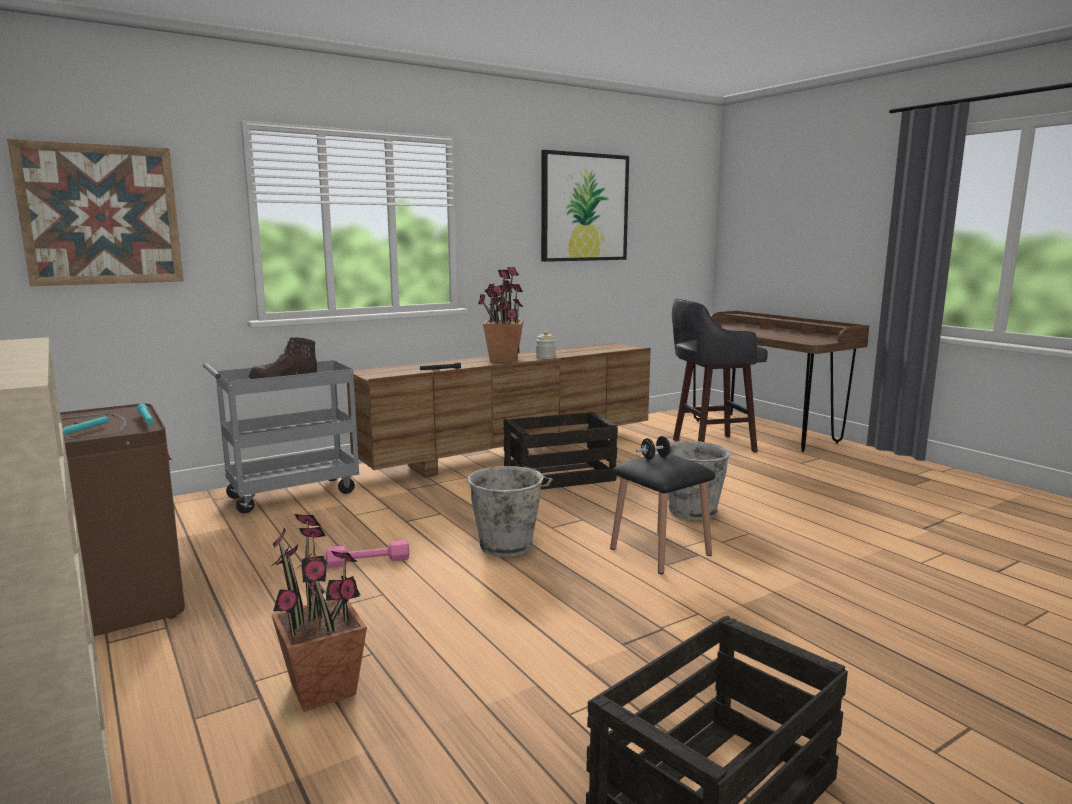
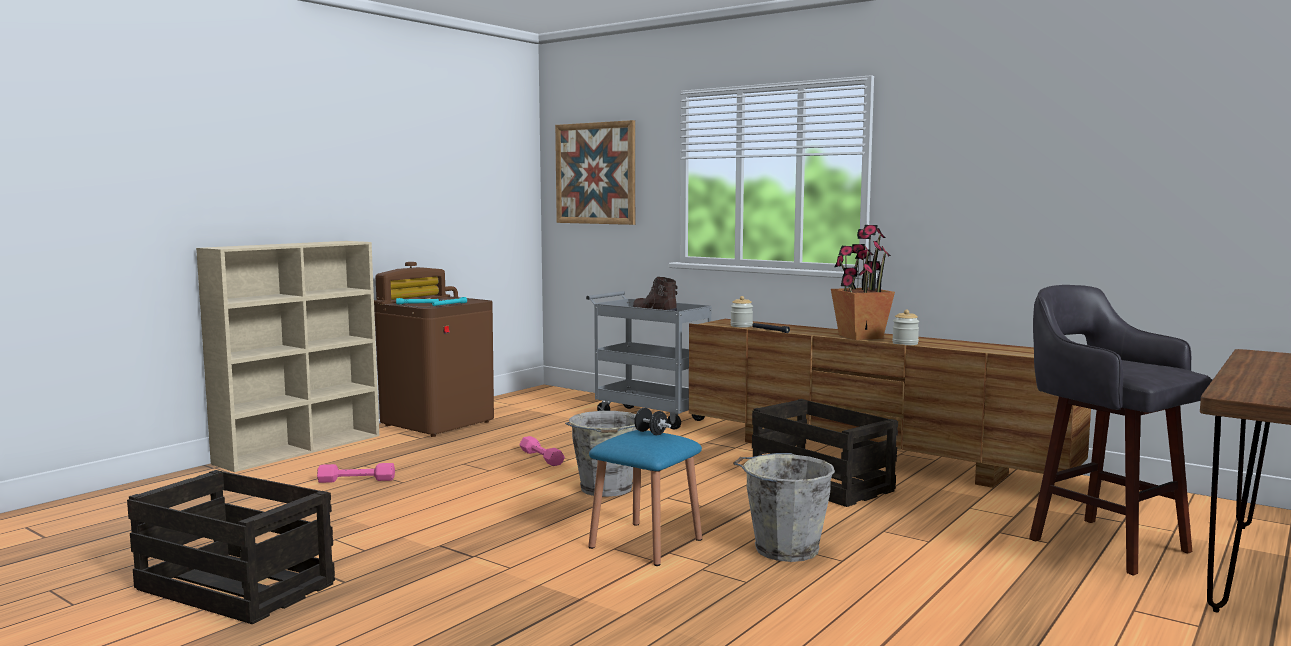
camera: 70 degrees right, 5 degrees down
potted plant [270,514,367,712] -> pink dumbbell [317,463,395,483]
picture [541,150,629,262] -> none
black stool [610,454,715,574] -> blue stool [588,430,702,566]
none -> jar [731,296,753,327]

